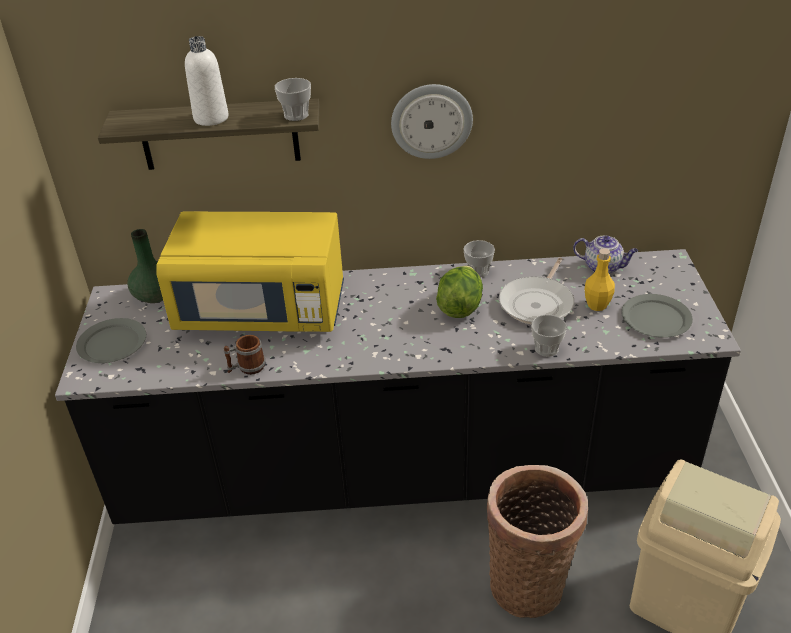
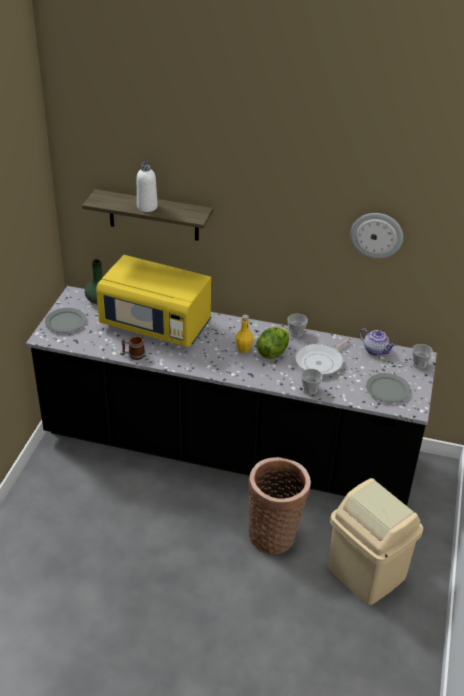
camera: 15 degrees right, 0 degrees up
cup [275,78,311,121] -> cup moved to [412,344,433,369]
wall clock [391,84,473,159] -> wall clock moved to [350,213,403,258]
yellow bottle [585,248,615,311] -> yellow bottle moved to [235,315,254,353]

